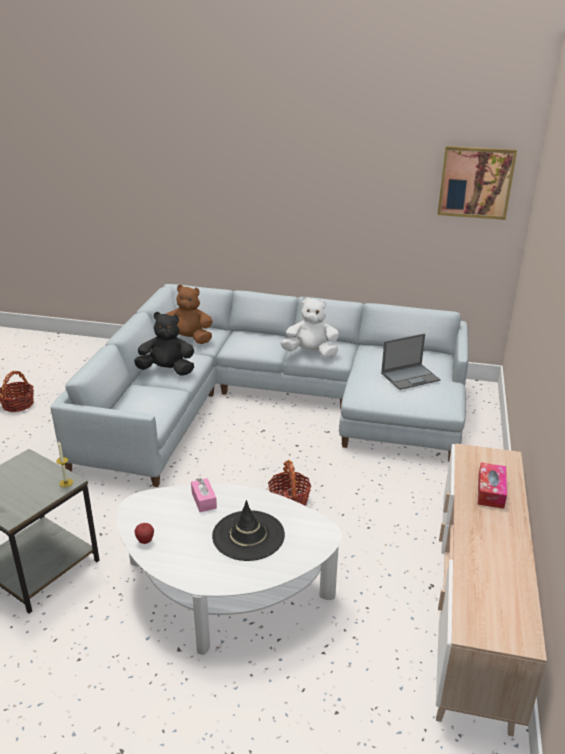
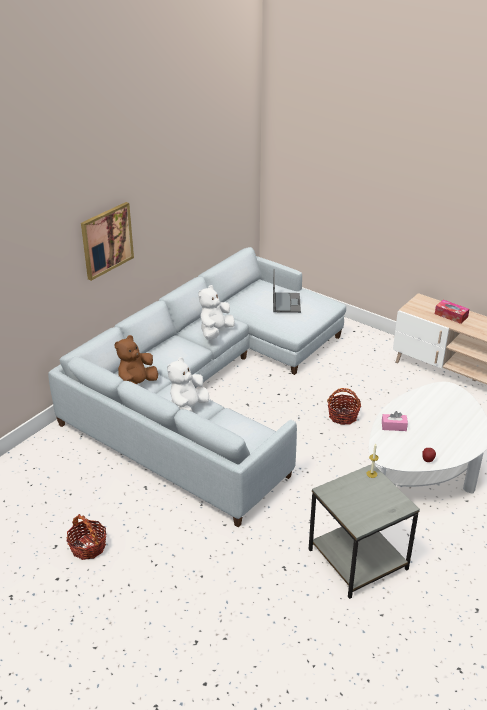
camera: 65 degrees left, 5 degrees up
black plush toy [134,312,194,376] -> white plush toy [167,357,209,412]
black hat [212,500,285,561] -> none
picture [437,146,517,220] -> picture moved to [81,202,134,281]

